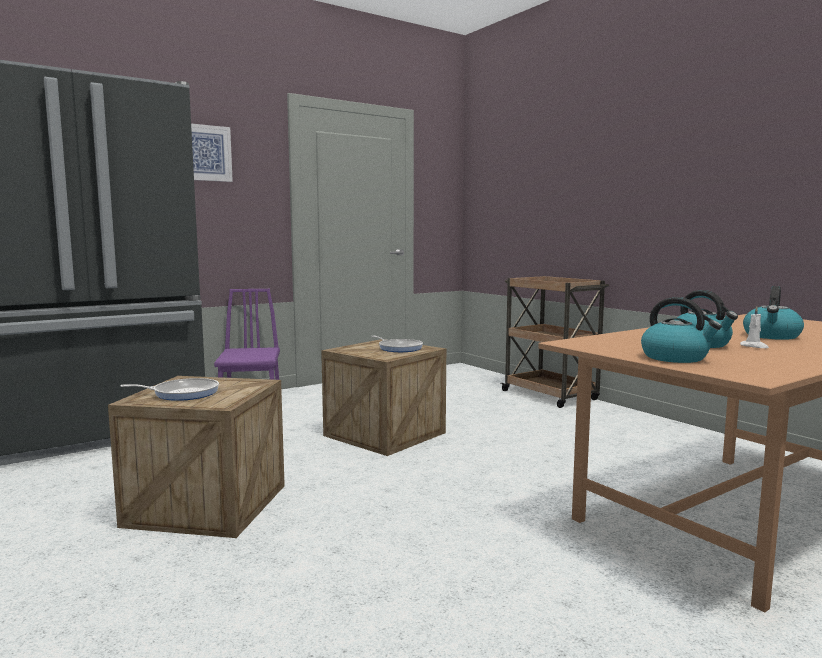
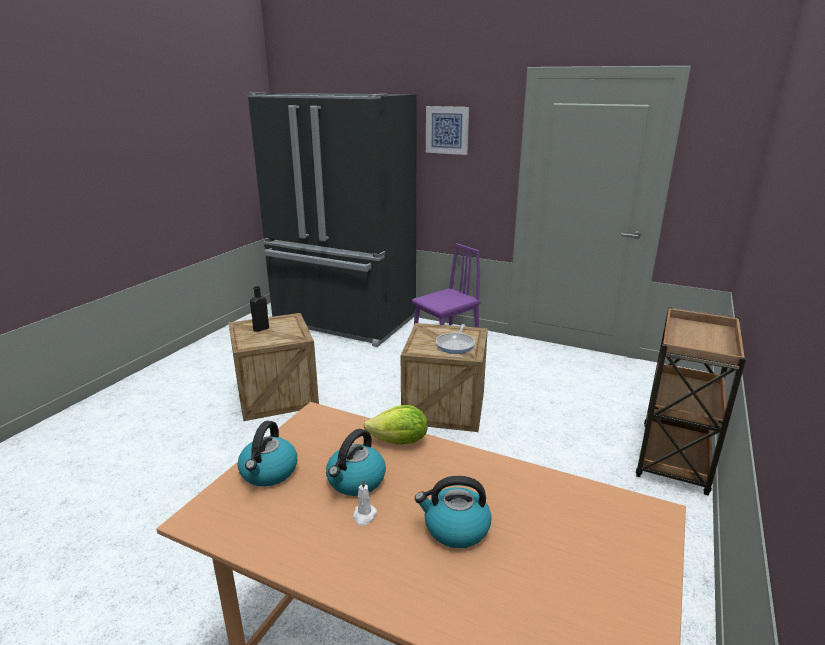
camera: 60 degrees right, 15 degrees up
frying pan [120,378,219,401] -> black bottle [250,286,269,332]
none -> lettuce [363,405,428,444]

